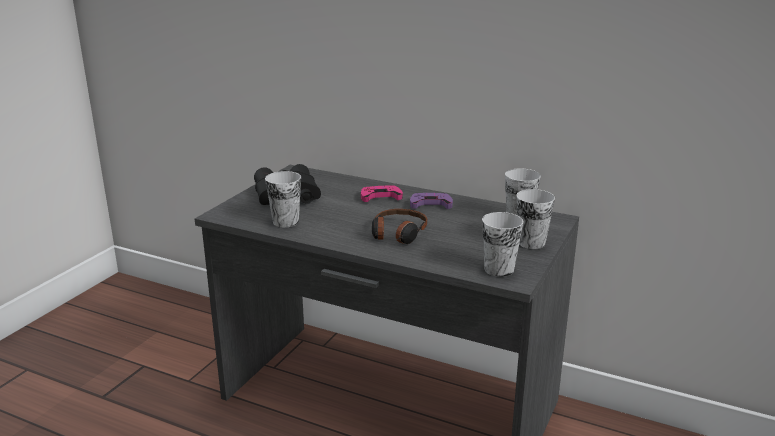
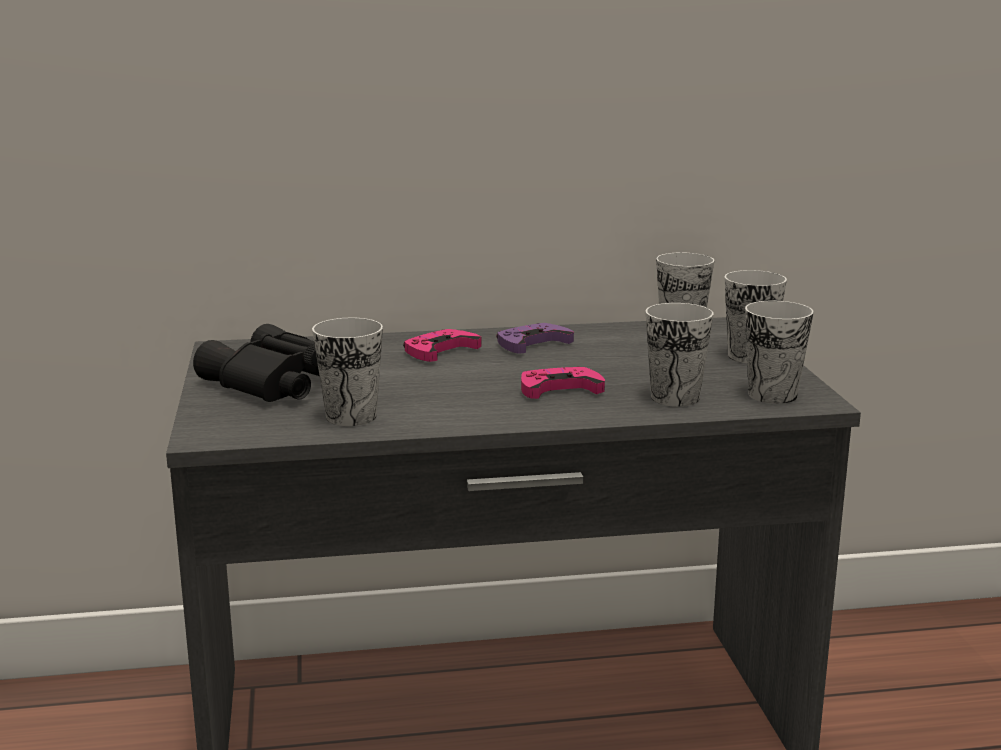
camera: 35 degrees left, 5 degrees down
headphones [372,209,427,244] -> pink game controller [521,367,605,399]
none -> cup [646,303,714,407]

